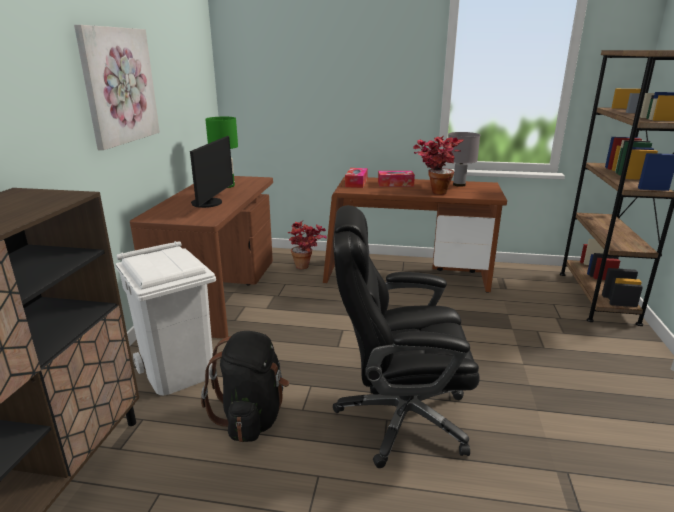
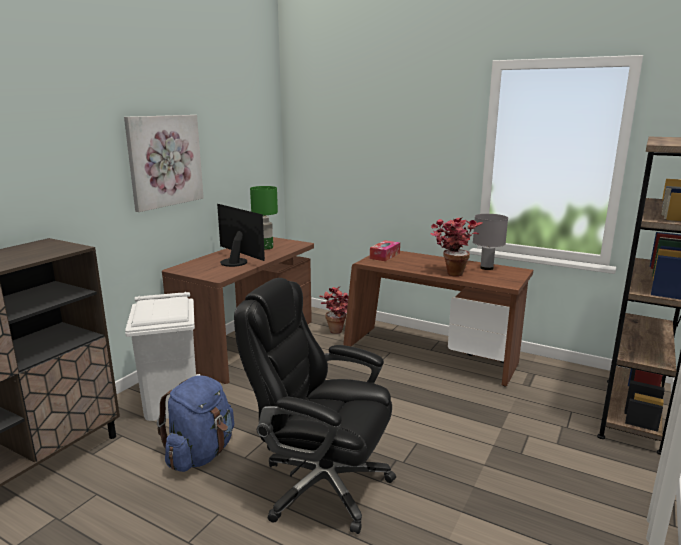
camera: 20 degrees right, 5 degrees down
monitor [190,136,233,208] -> monitor turned 75 degrees counterclockwise [217,204,265,267]
black backpack [201,331,289,442] -> blue backpack [157,376,234,472]
tissue box [378,171,415,187] -> none

